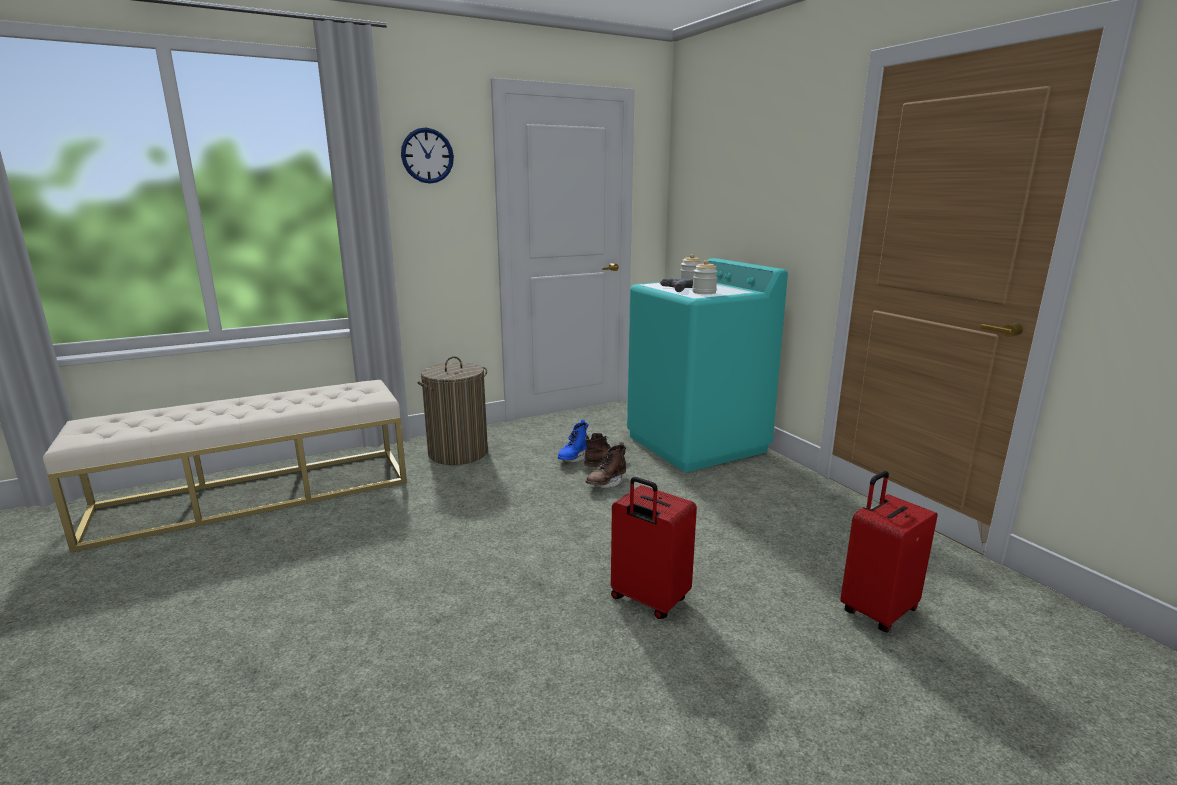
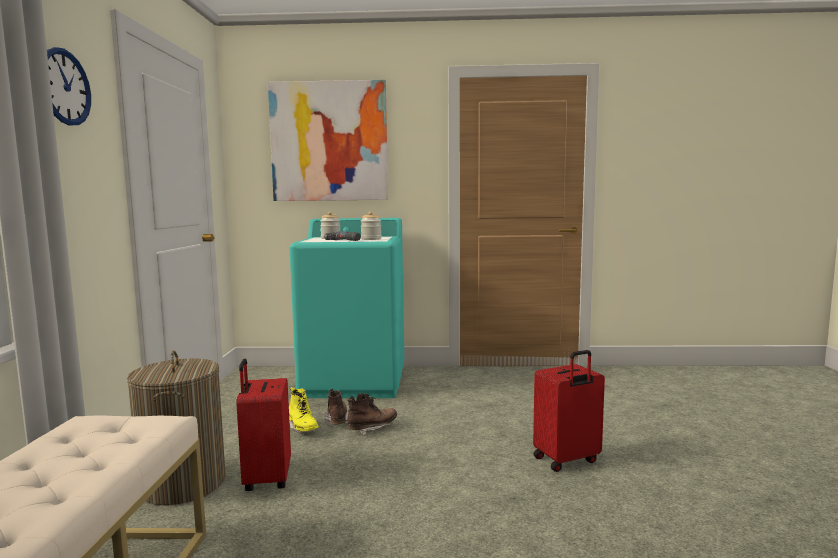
camera: 60 degrees left, 10 degrees down
blue boot [558,420,589,463] -> yellow boot [289,387,319,433]
brown boot [586,442,626,488] -> brown boot turned 105 degrees counterclockwise [347,393,397,436]
red suitcase [840,471,937,633] -> red suitcase moved to [236,359,291,491]
none -> picture [268,80,388,201]

